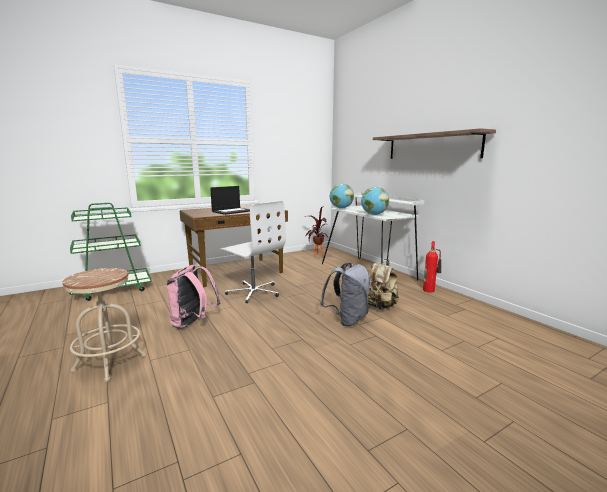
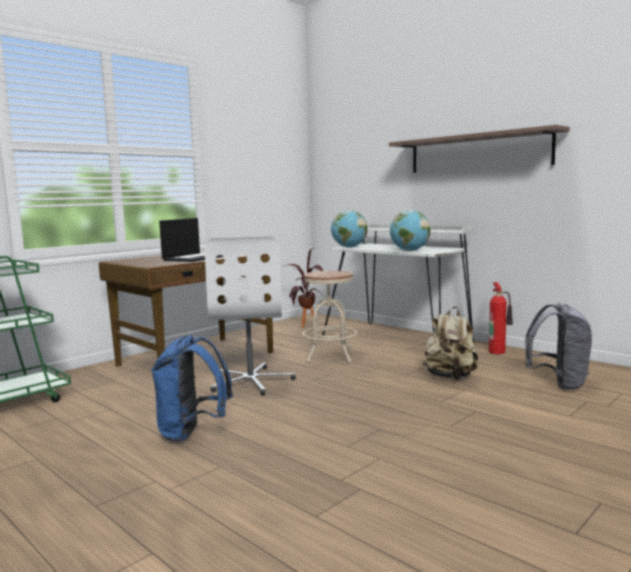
camera: 15 degrees left, 5 degrees down
beige stool [63,268,146,382] -> beige stool moved to [302,271,357,363]
pink backpack [166,265,221,329] -> blue backpack [151,335,233,442]
white office chair [220,201,286,303] -> white office chair turned 60 degrees clockwise [205,237,296,396]
grey backpack [320,263,371,326] -> grey backpack moved to [525,303,592,390]

